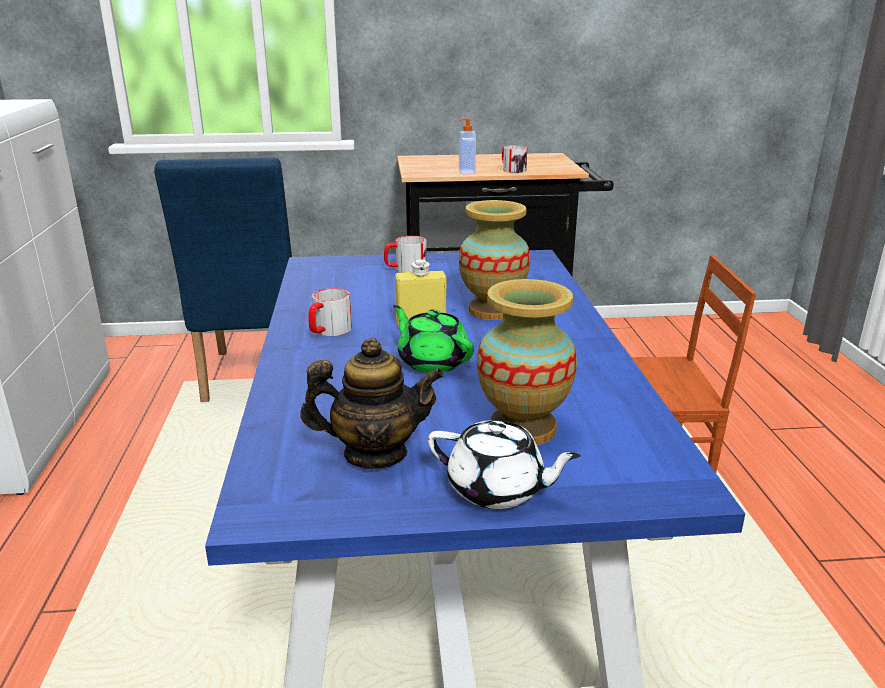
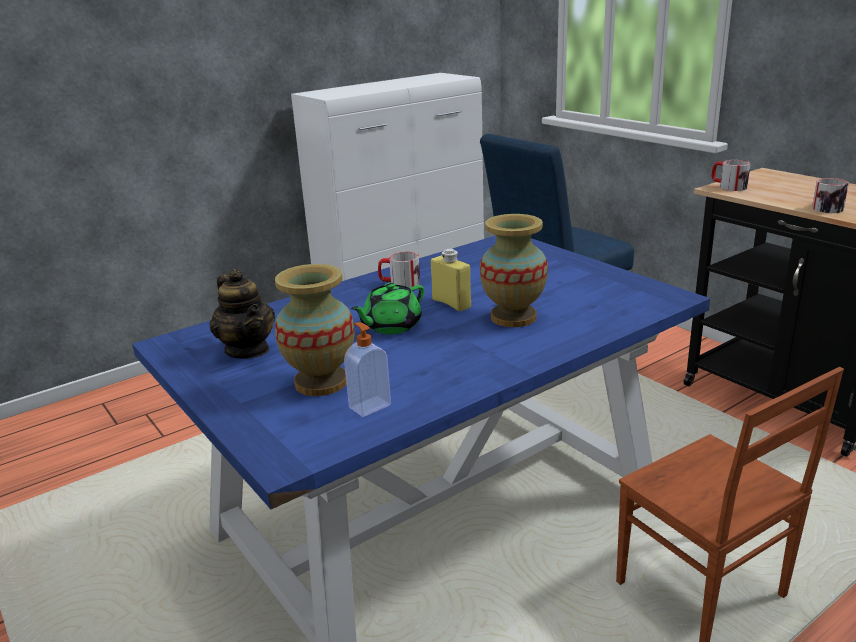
camera: 60 degrees right, 0 degrees up
mug [384,236,427,272] -> mug moved to [712,160,751,191]
green teapot [393,305,474,373] -> green teapot turned 150 degrees counterclockwise [351,282,424,334]
white teapot [428,420,581,509] -> none
soap dispenser [459,118,476,174] -> soap dispenser moved to [344,322,391,417]

